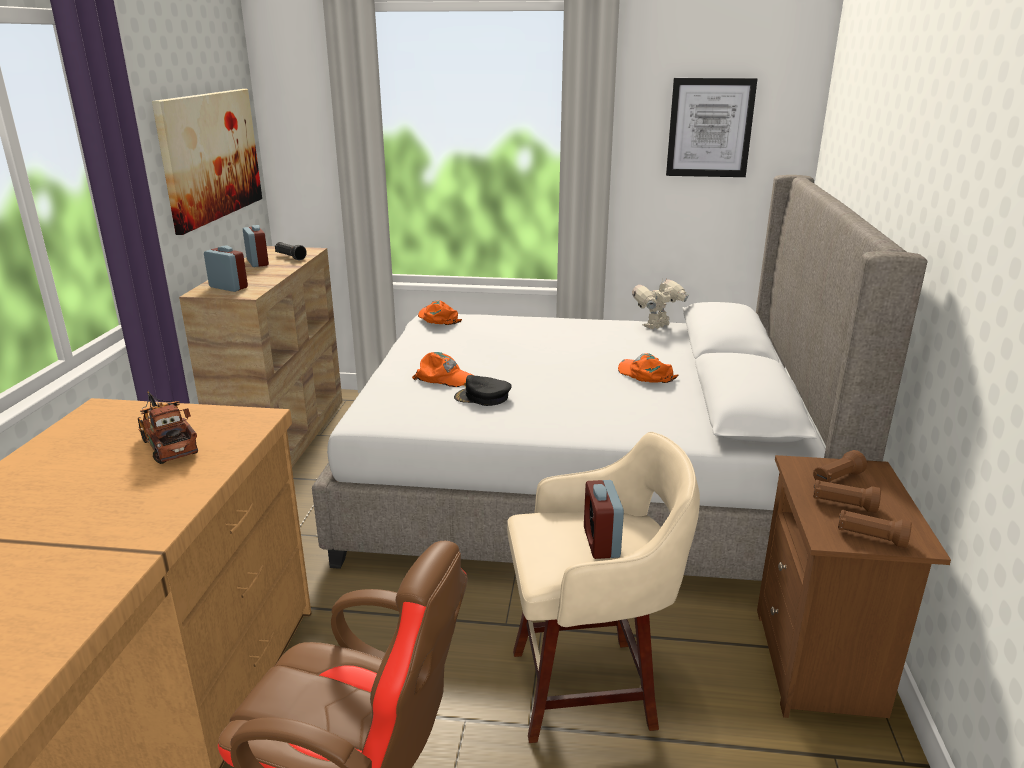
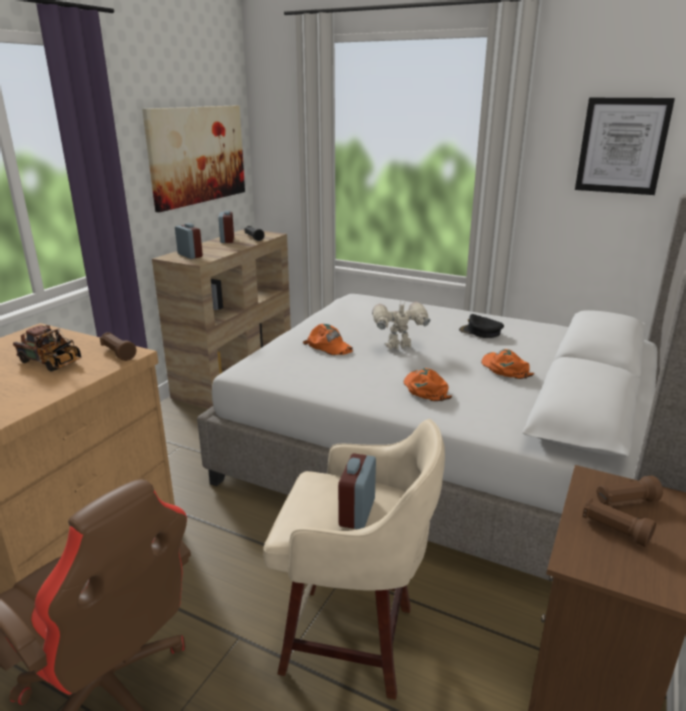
camera: 20 degrees right, 0 degrees up
toy truck [138,391,198,464] -> toy truck turned 135 degrees clockwise [13,325,82,371]
orange cap [418,300,462,325] -> orange cap moved to [403,368,452,401]
black cap [454,375,512,406] -> black cap moved to [459,314,504,338]
toy robot [632,278,690,329] -> toy robot moved to [372,300,431,349]
brown flashlight [838,510,912,548] -> brown flashlight moved to [100,332,136,361]

